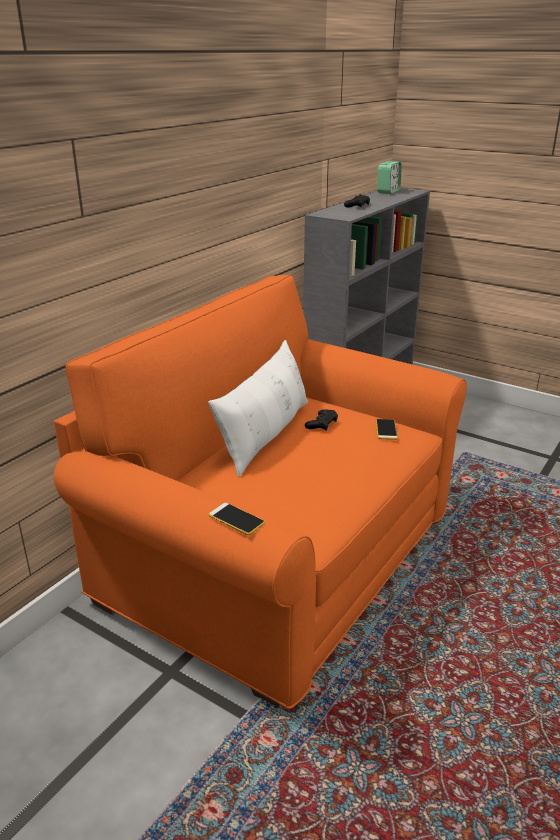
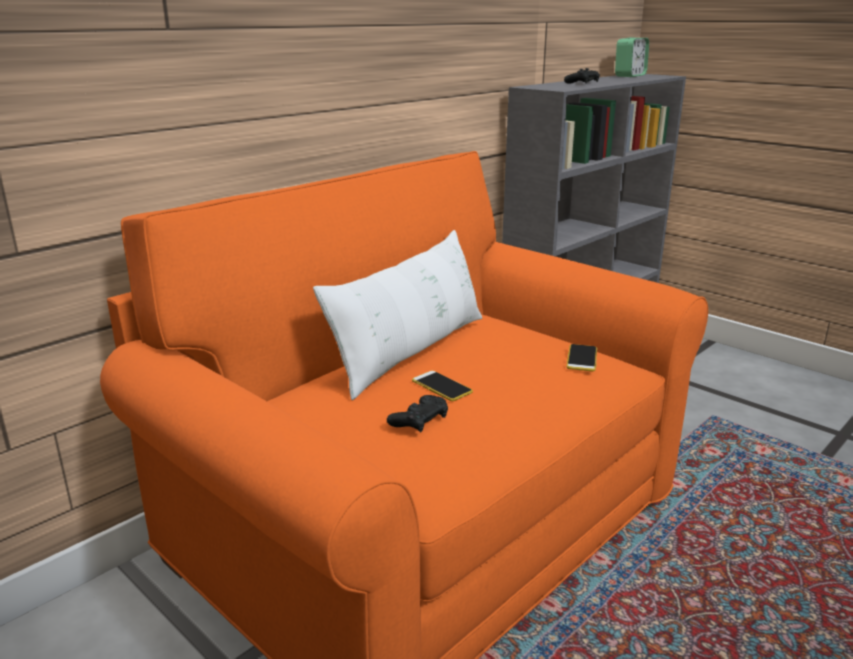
camera: 10 degrees right, 5 degrees down
phone [208,503,265,535] -> phone moved to [412,371,473,401]
black game controller [305,409,338,431] -> black game controller moved to [387,395,448,432]

